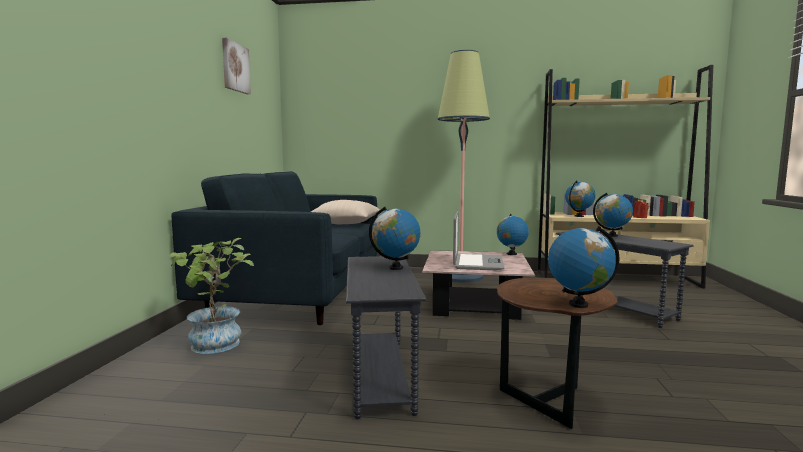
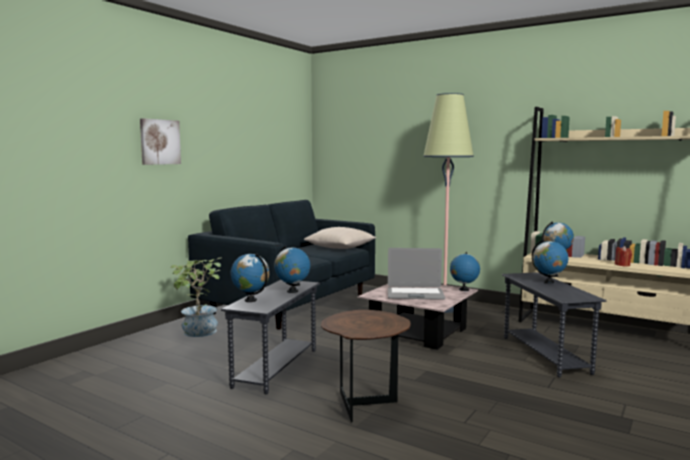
camera: 25 degrees right, 0 degrees up
picture [222,38,251,94] -> picture moved to [140,118,181,165]
laptop [453,211,505,270] -> laptop turned 60 degrees clockwise [388,248,445,300]
globe [548,226,620,308] -> globe moved to [231,253,269,302]

